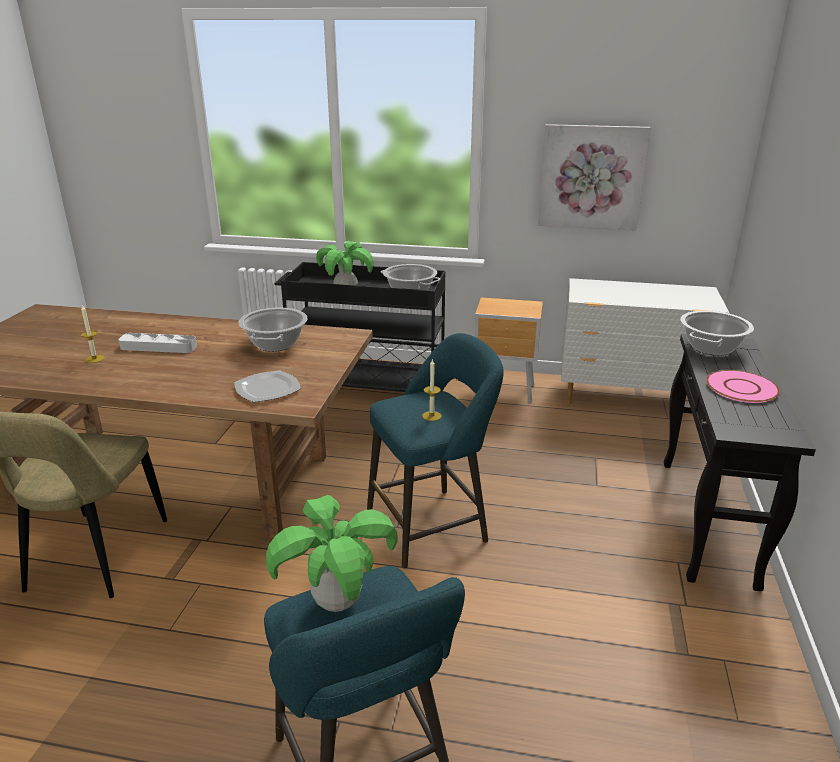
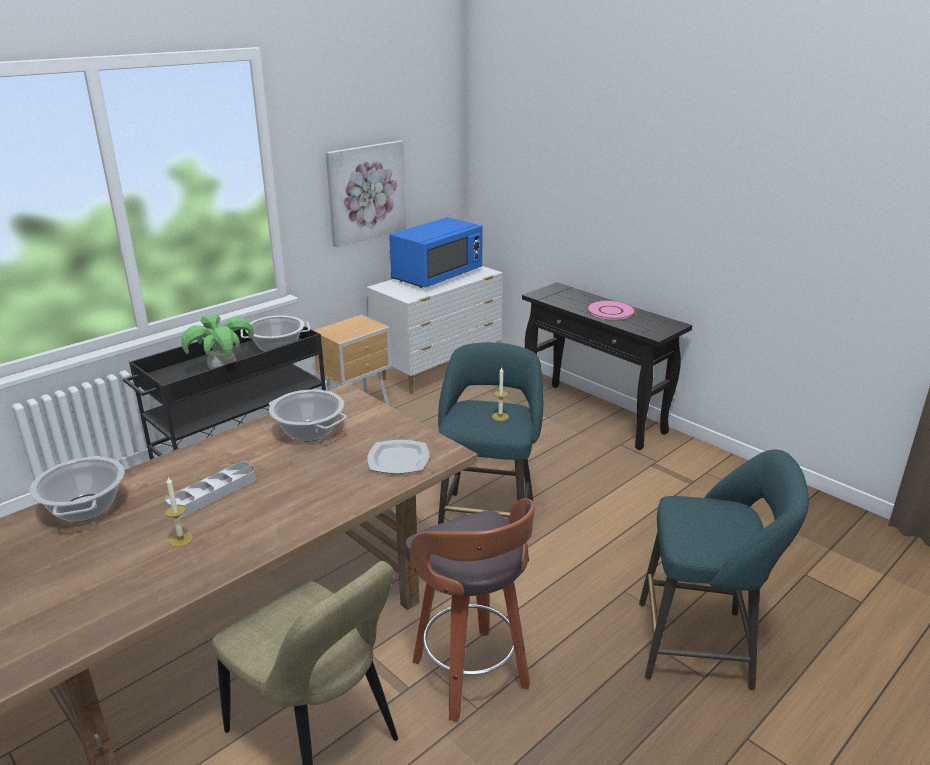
camera: 55 degrees left, 0 degrees up
potted plant [266,495,398,612] -> none
cooking pot [680,311,754,356] -> cooking pot moved to [30,456,125,522]
none -> blue microwave [389,217,483,288]
none -> stool [404,498,535,722]

